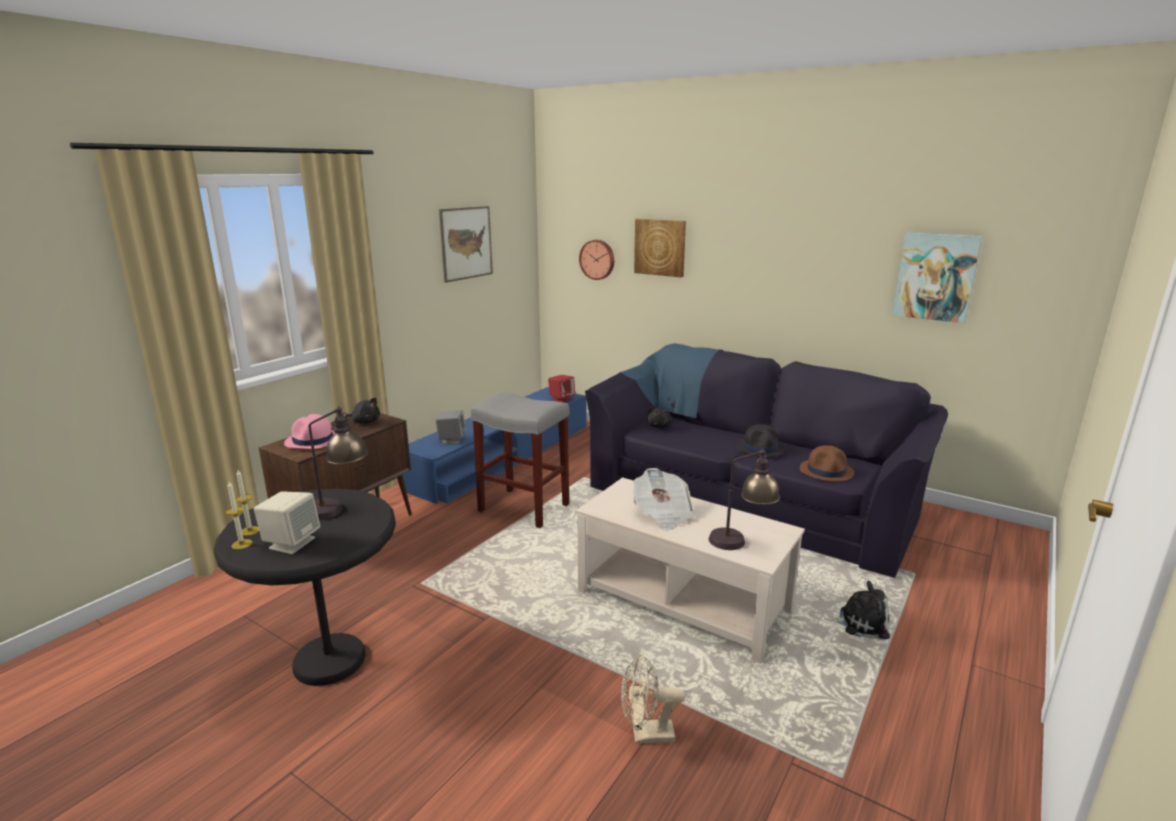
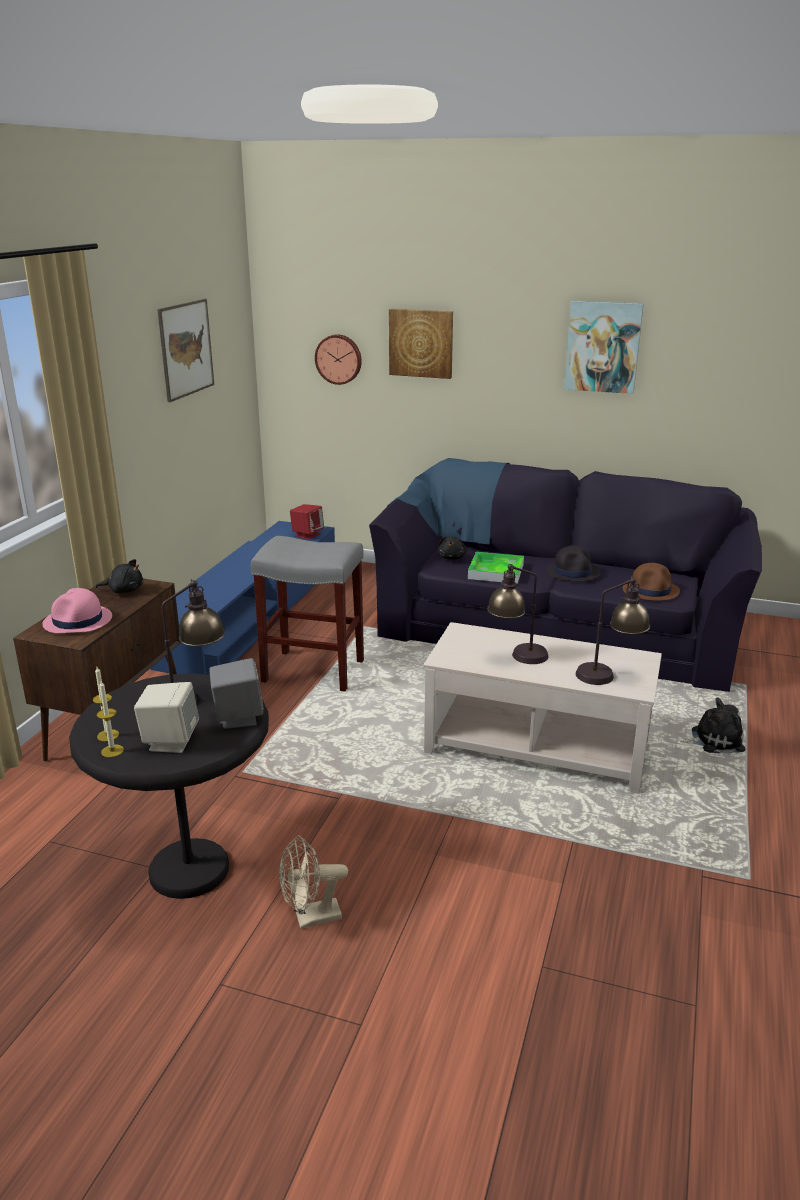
camera: 15 degrees left, 5 degrees up
grey speaker [435,410,466,444] -> grey speaker moved to [209,658,264,729]
beige fan [621,654,685,744] -> beige fan moved to [280,835,348,929]
newspaper [633,468,694,531] -> table lamp [487,564,548,664]
picture [892,232,982,323] -> picture moved to [564,301,644,394]
none -> tray [468,552,524,584]

